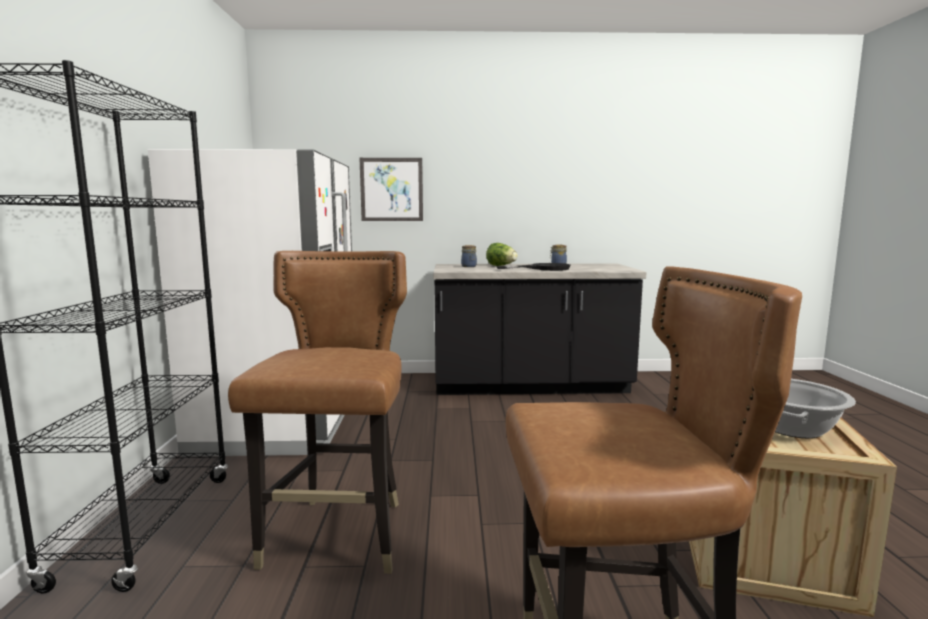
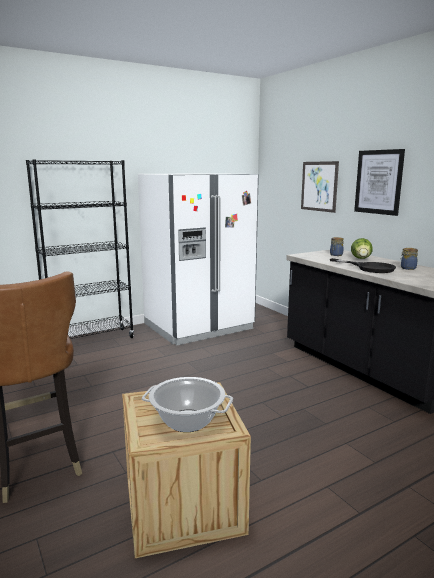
camera: 60 degrees right, 5 degrees up
brown chair [228,251,407,574] -> none
none -> picture [354,149,405,216]

